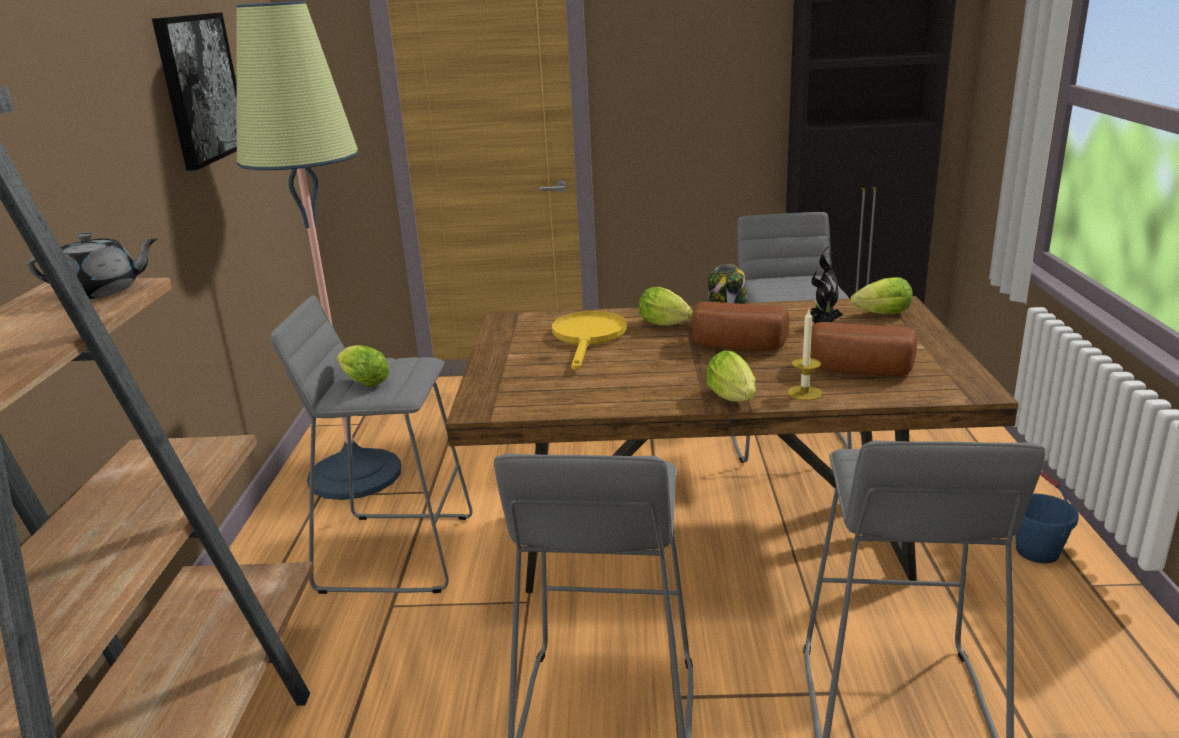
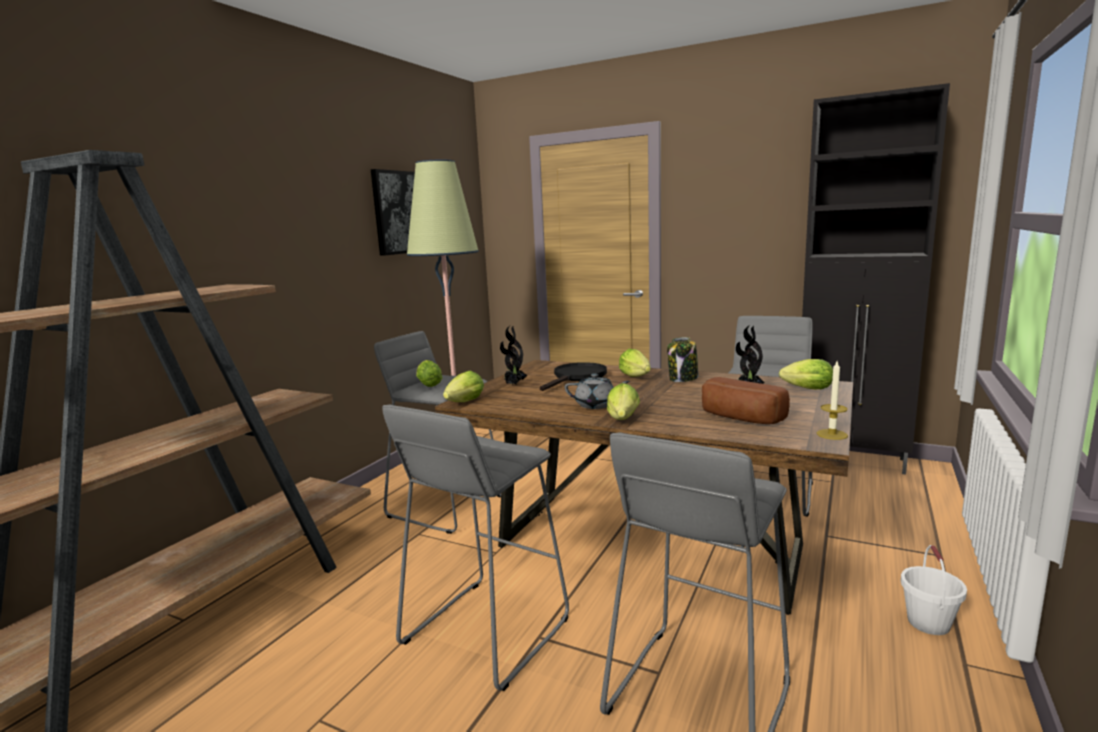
camera: 25 degrees right, 10 degrees down
grey teapot [27,232,158,299] -> grey teapot moved to [565,374,630,409]
yellow frying pan [552,311,627,370] -> black frying pan [540,362,607,391]
bread [692,302,790,351] -> none
candle [788,310,822,401] -> candle moved to [817,361,848,440]
blue bucket [1015,472,1079,563] -> white bucket [900,545,967,635]
none -> lettuce [443,371,484,402]
none -> potted plant [500,327,527,385]

